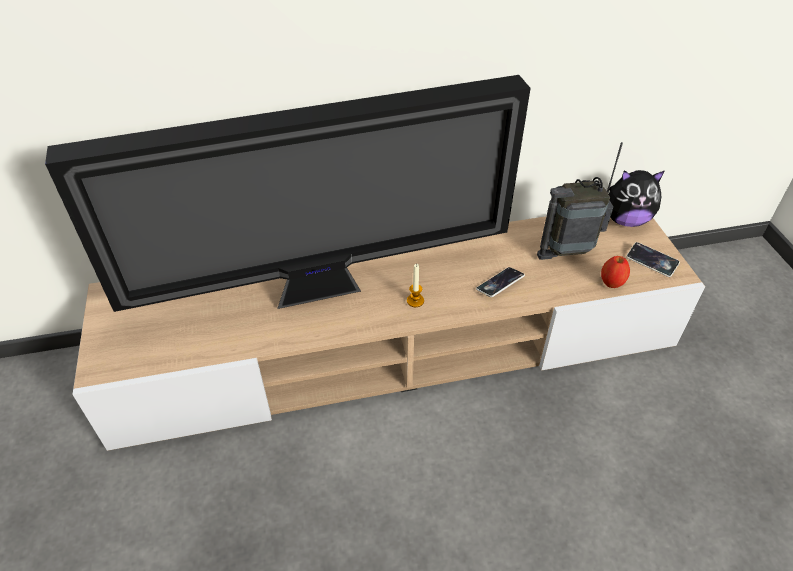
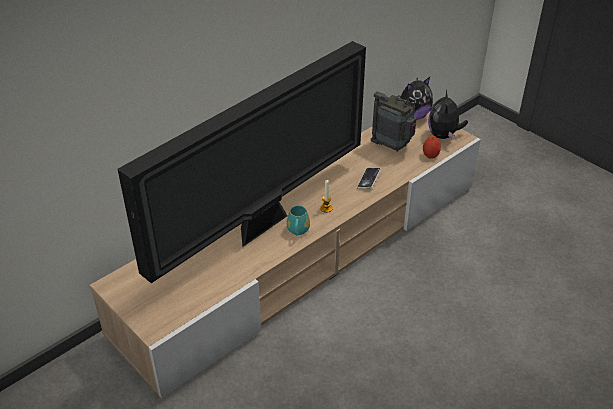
camera: 30 degrees left, 5 degrees down
radio [537,142,623,260] -> radio turned 75 degrees clockwise [371,78,418,151]
phone [626,242,680,277] -> plush toy [428,90,468,139]
none -> turquoise mug [286,206,310,235]

